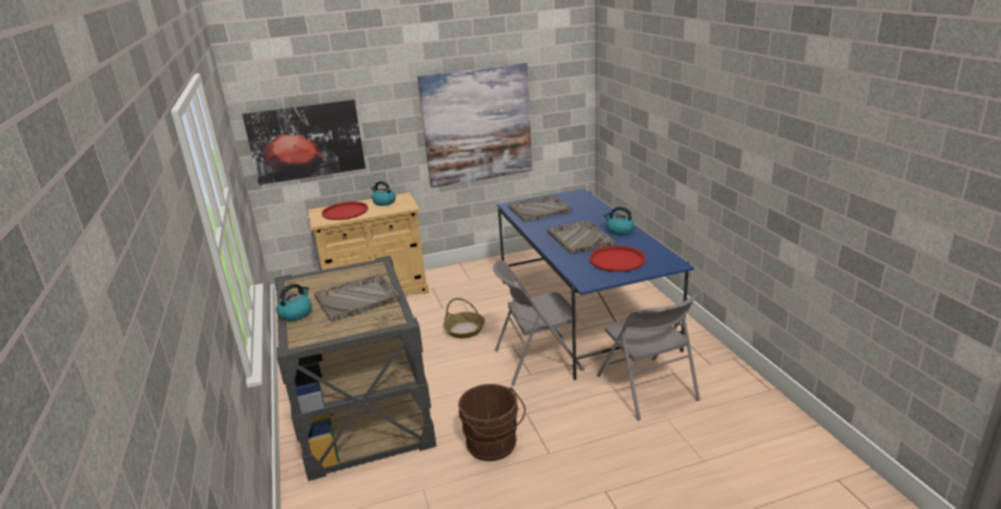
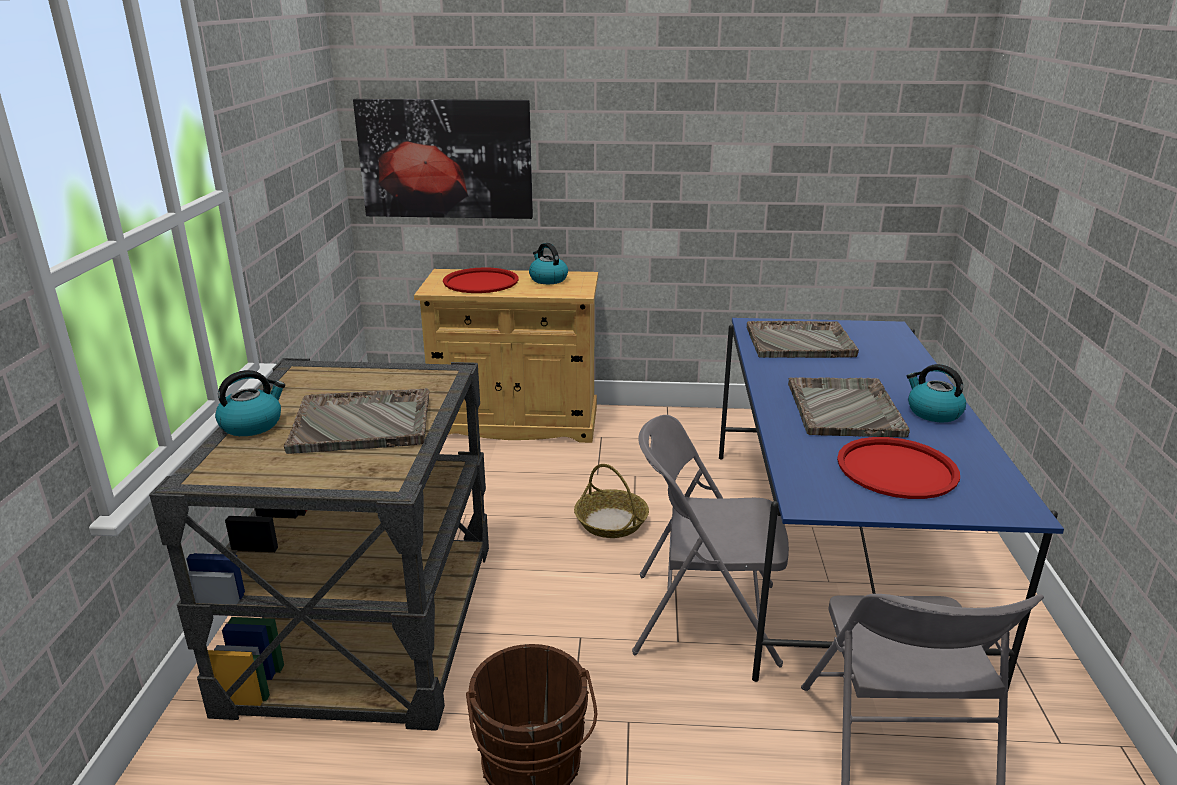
camera: 20 degrees right, 0 degrees up
picture [418,63,532,188] -> none

